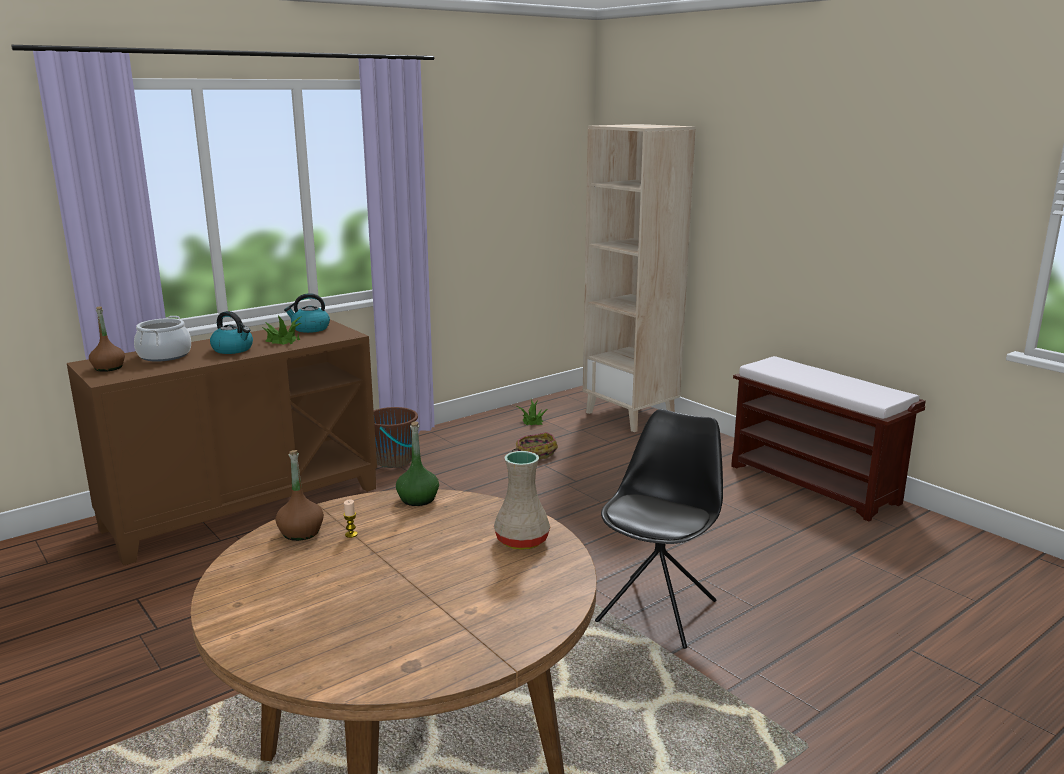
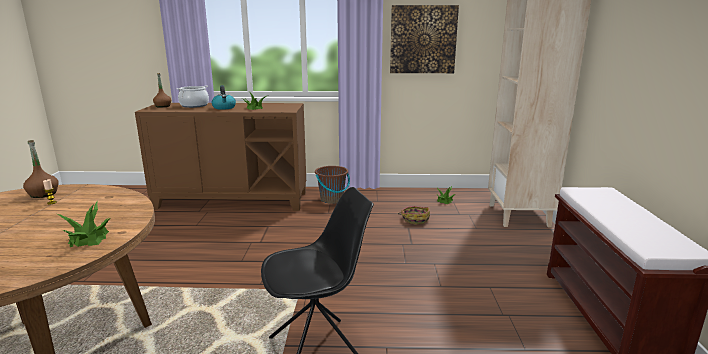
camera: 40 degrees right, 0 degrees up
kettle [284,293,330,333] -> none
green bottle [396,421,439,506] -> none
beige vase [494,451,550,550] -> potted plant [57,201,111,247]
none -> picture [390,5,459,73]

